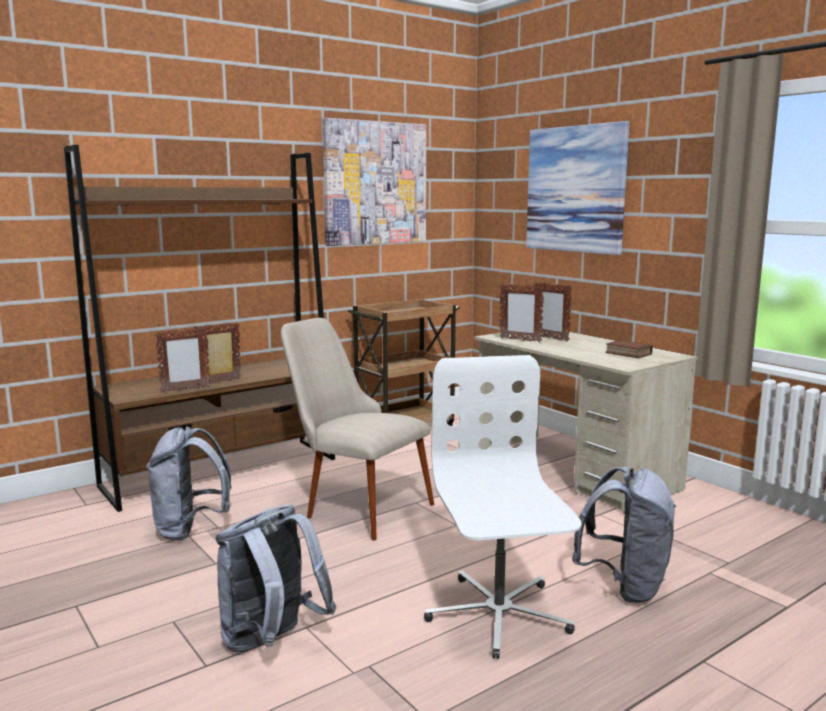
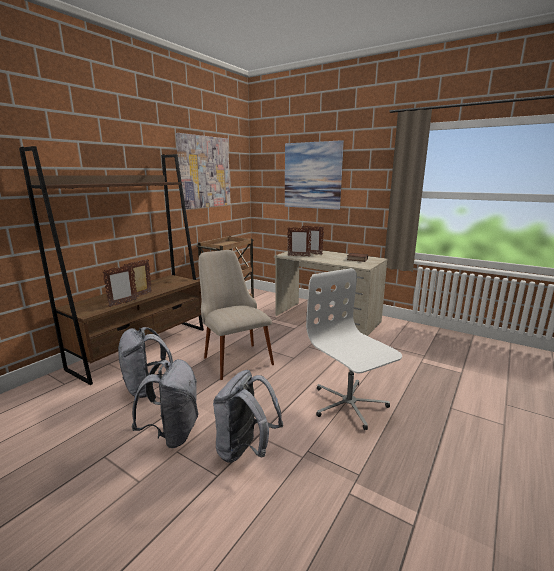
camera: 20 degrees left, 5 degrees up
beige chair [281,318,434,541] -> beige chair turned 45 degrees clockwise [198,250,274,380]
grey backpack [572,467,676,603] -> grey backpack moved to [132,359,198,448]

